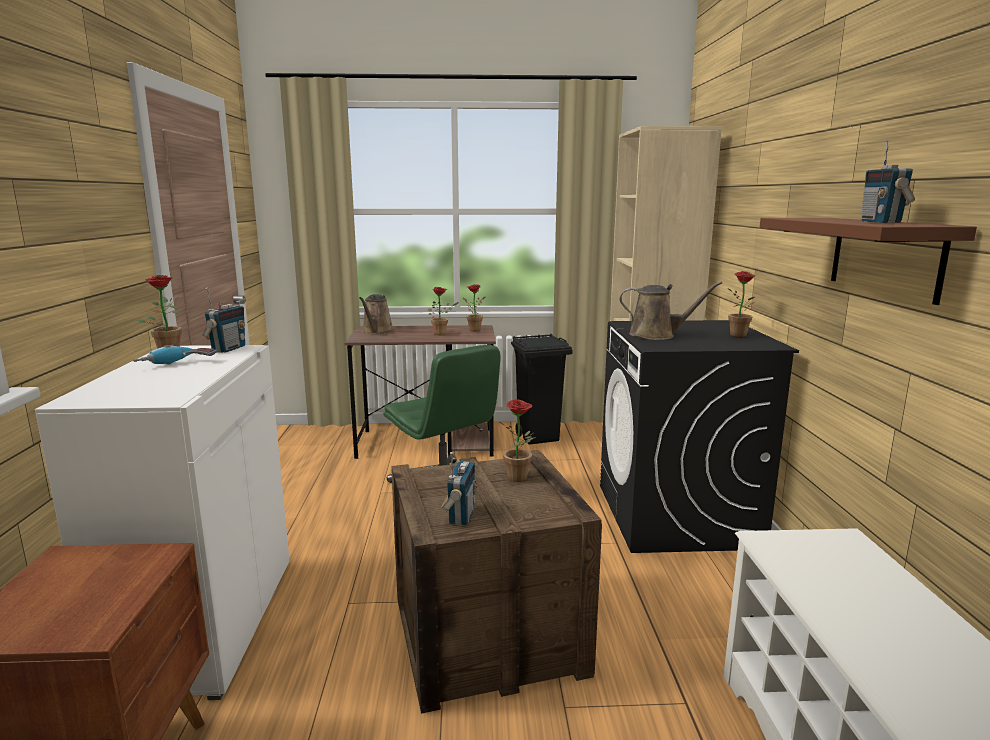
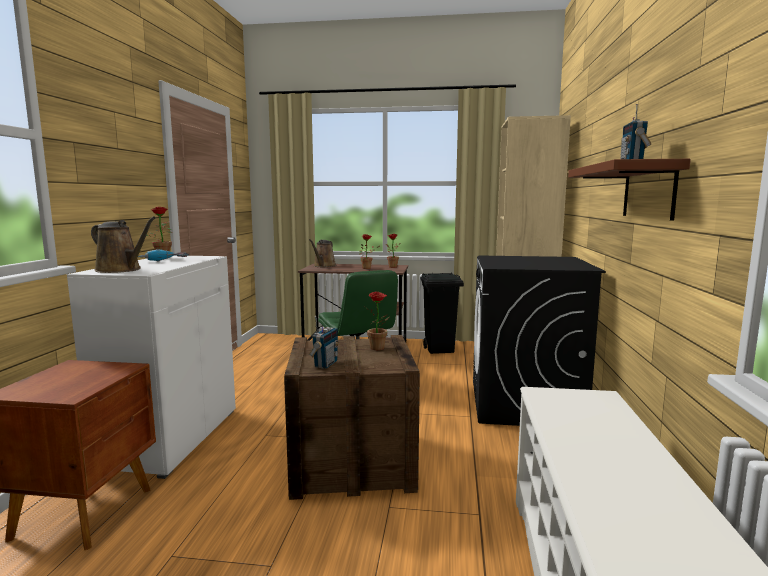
camera: 10 degrees right, 5 degrees down
radio [203,288,245,353] -> none
brown watering can [620,281,722,340] -> brown watering can moved to [91,216,156,273]
potted plant [728,271,756,337] -> none

